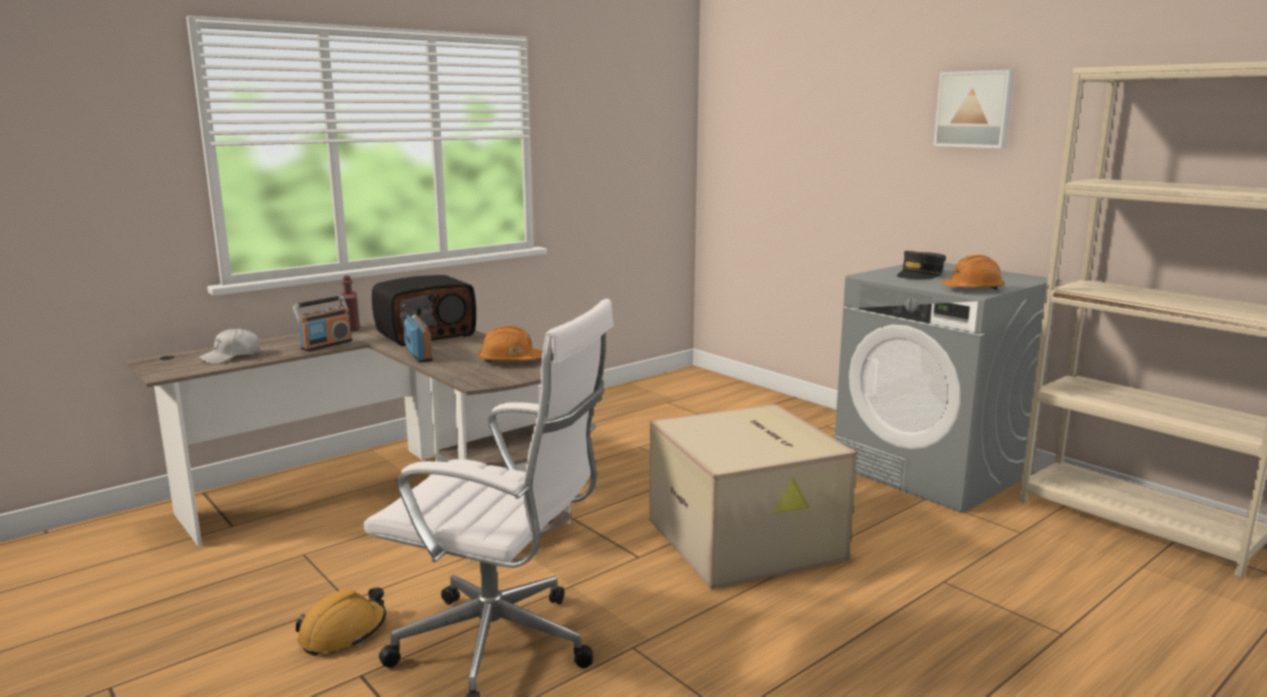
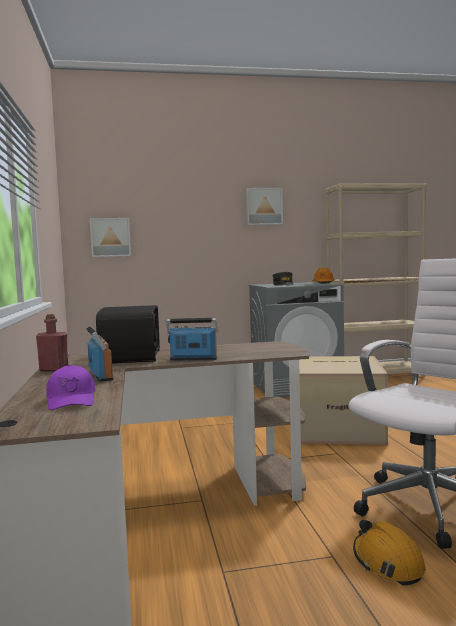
camera: 60 degrees left, 10 degrees down
white cap [198,328,260,364] -> purple cap [46,364,95,410]
orange hard hat [478,325,543,363] -> none
none -> picture [90,218,131,257]

